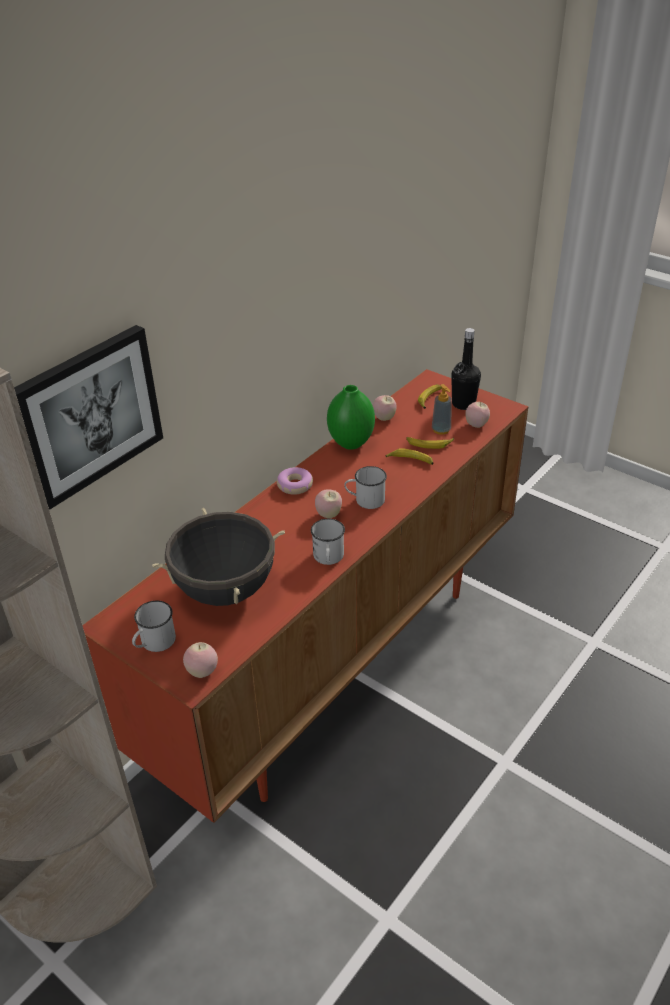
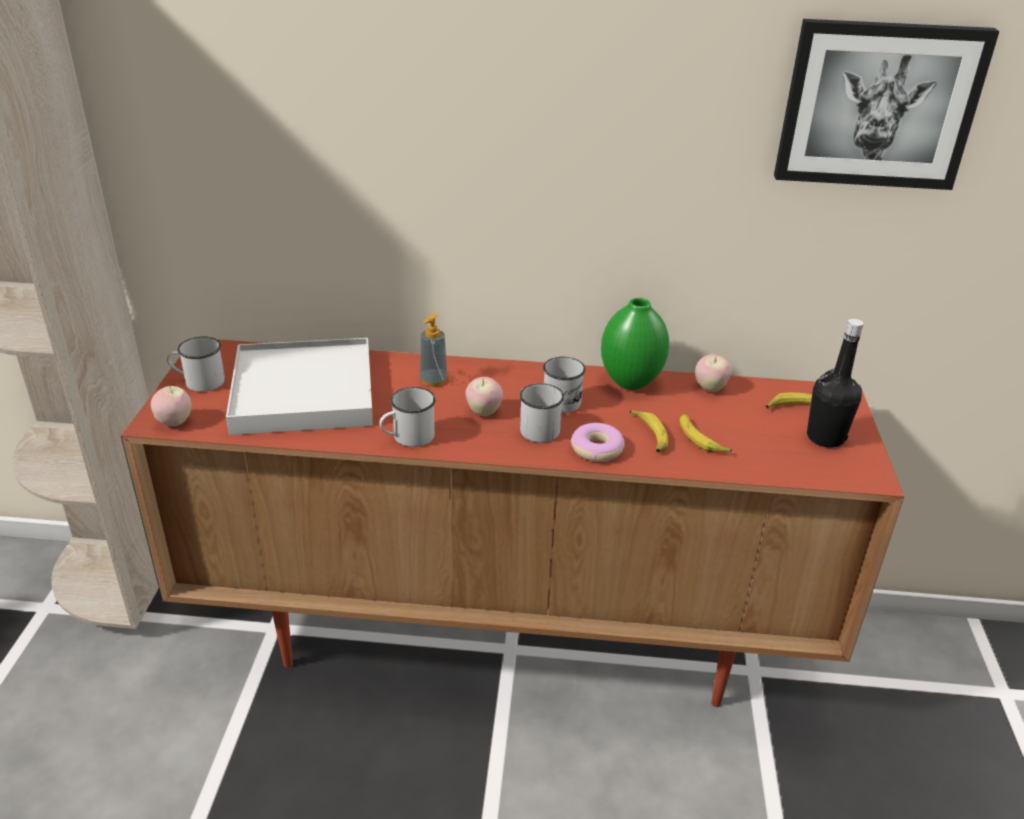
camera: 55 degrees right, 5 degrees down
picture [14,325,163,510] -> picture moved to [774,19,999,190]
black cooking pot [152,507,285,606] -> white tray [226,338,373,435]
donut [277,467,313,495] -> donut moved to [571,423,625,462]
soap dispenser [432,384,452,435] -> soap dispenser moved to [420,313,448,387]
apple [465,402,490,428] -> none
none -> white mug [543,357,586,413]

